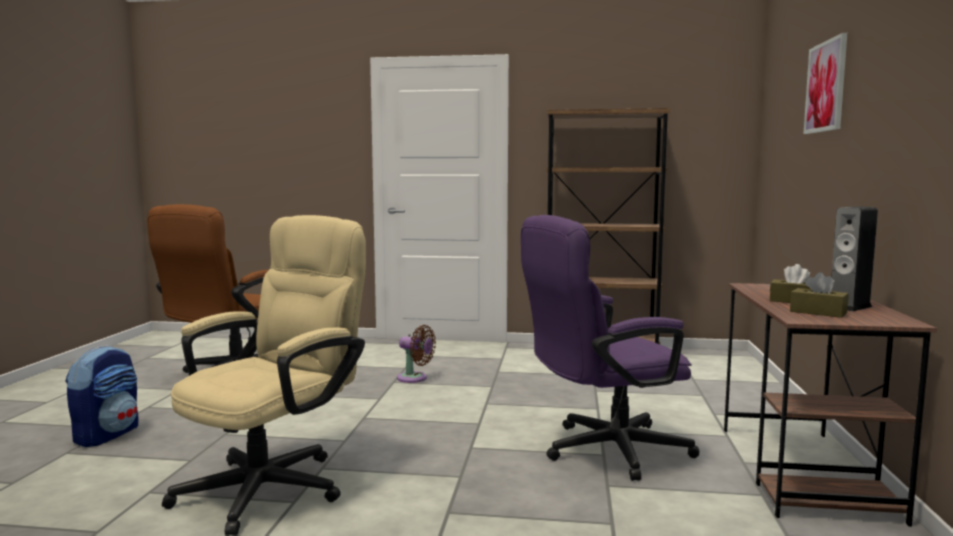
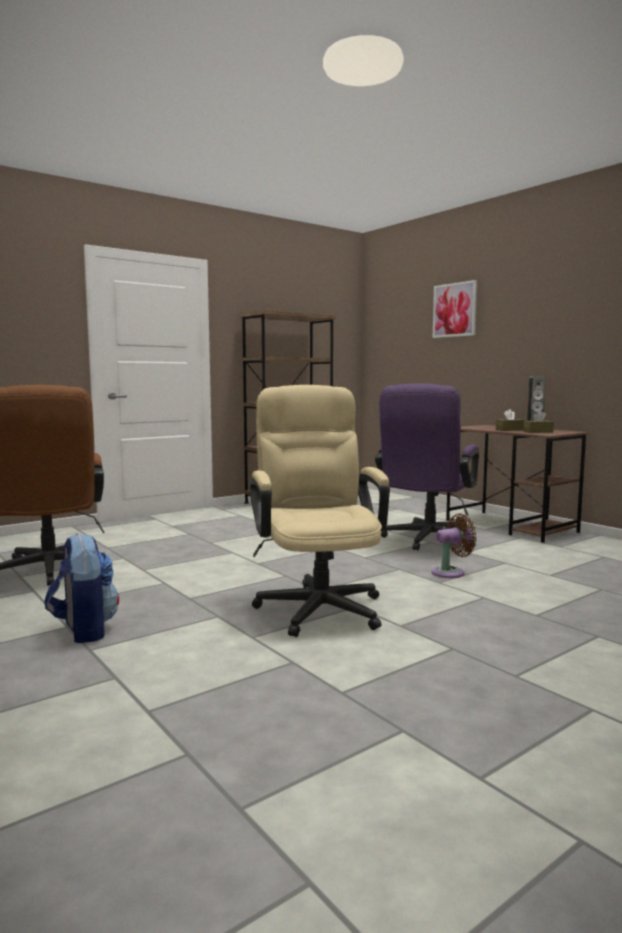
camera: 45 degrees left, 0 degrees up
brown fan [397,325,436,383] -> brown fan moved to [431,513,477,578]

